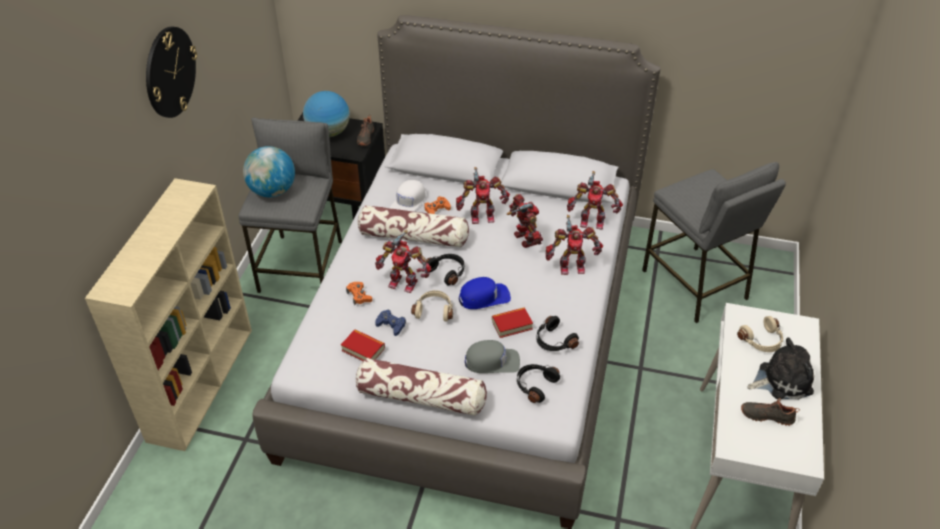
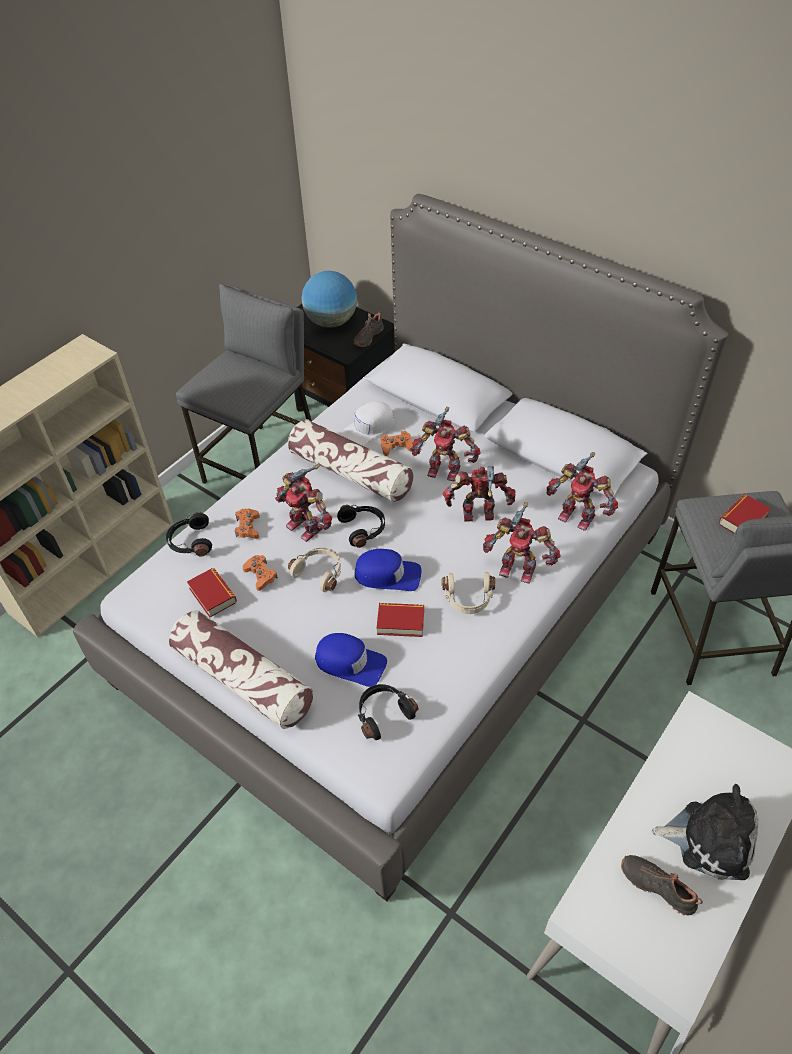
camera: 25 degrees right, 5 degrees up
wall clock [146,27,197,118] -> none
globe [243,146,295,197] -> none
blue game controller [375,310,406,336] -> orange game controller [243,555,278,591]
grey cap [465,340,520,373] -> blue cap [315,633,387,687]
toy robot [507,194,543,248] -> toy robot turned 90 degrees counterclockwise [443,466,516,522]
black headphones [536,316,579,351] -> black headphones moved to [166,512,212,556]
beige headphones [737,316,783,352] -> beige headphones moved to [442,572,496,614]
none -> book [719,495,771,533]

